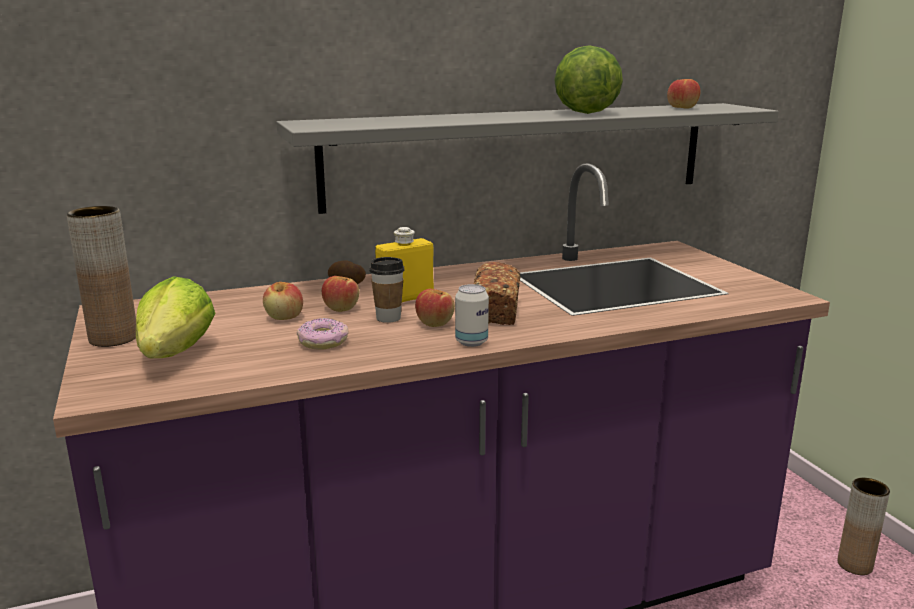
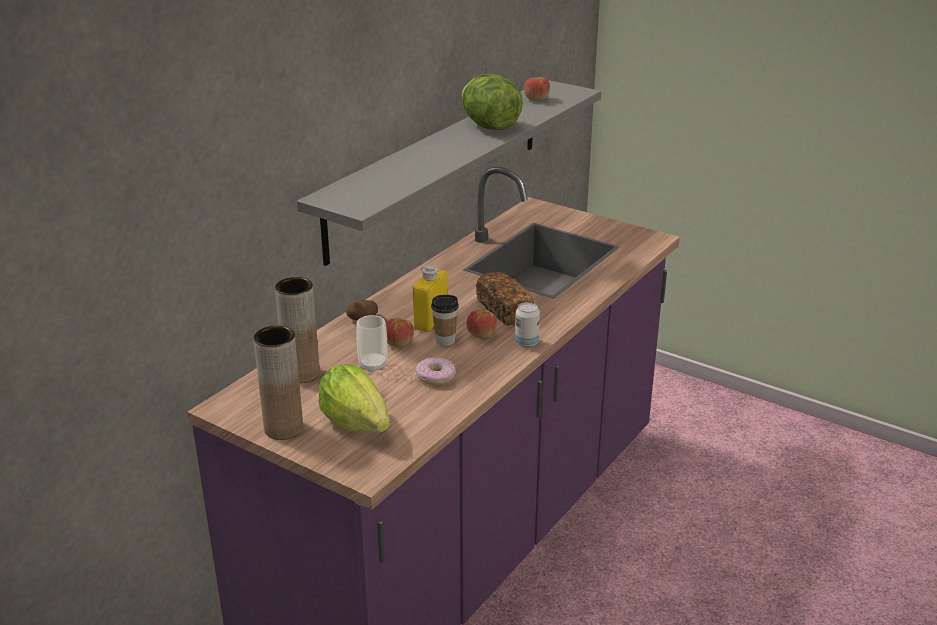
camera: 35 degrees left, 10 degrees up
apple [263,282,303,320] -> cup [356,315,387,373]
brown vase [837,478,890,575] -> brown vase moved to [275,277,320,383]

